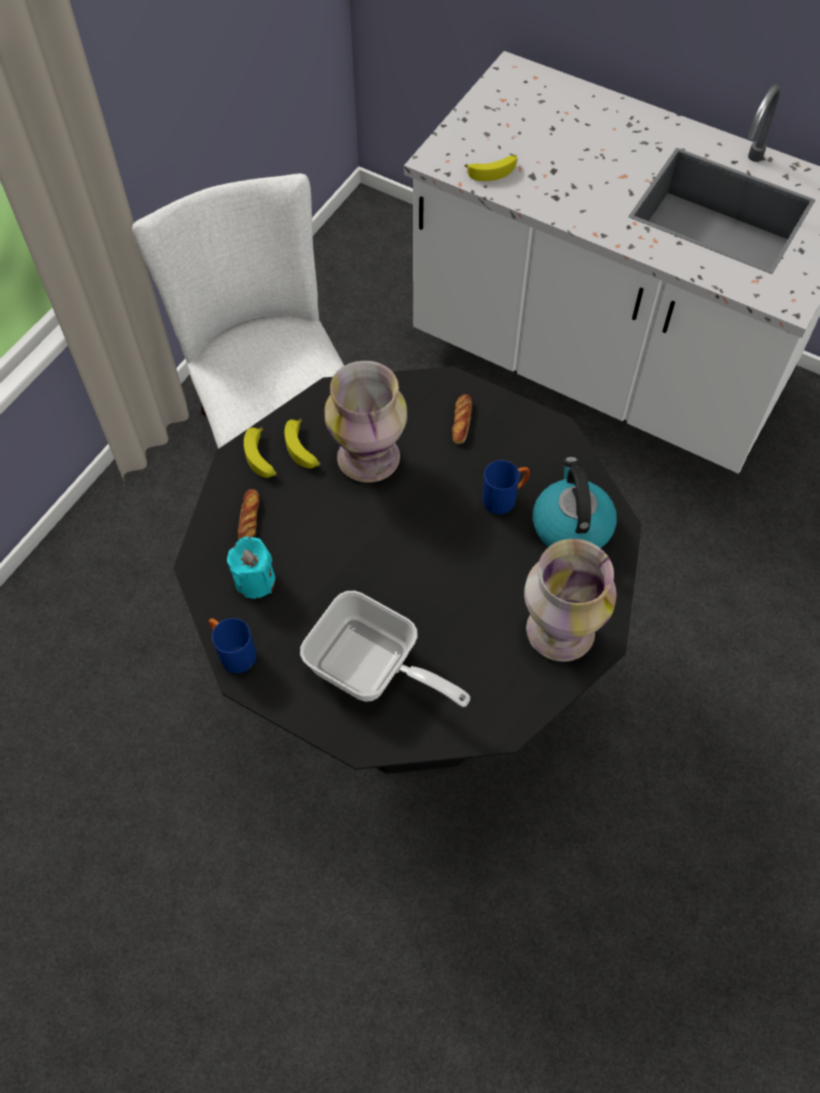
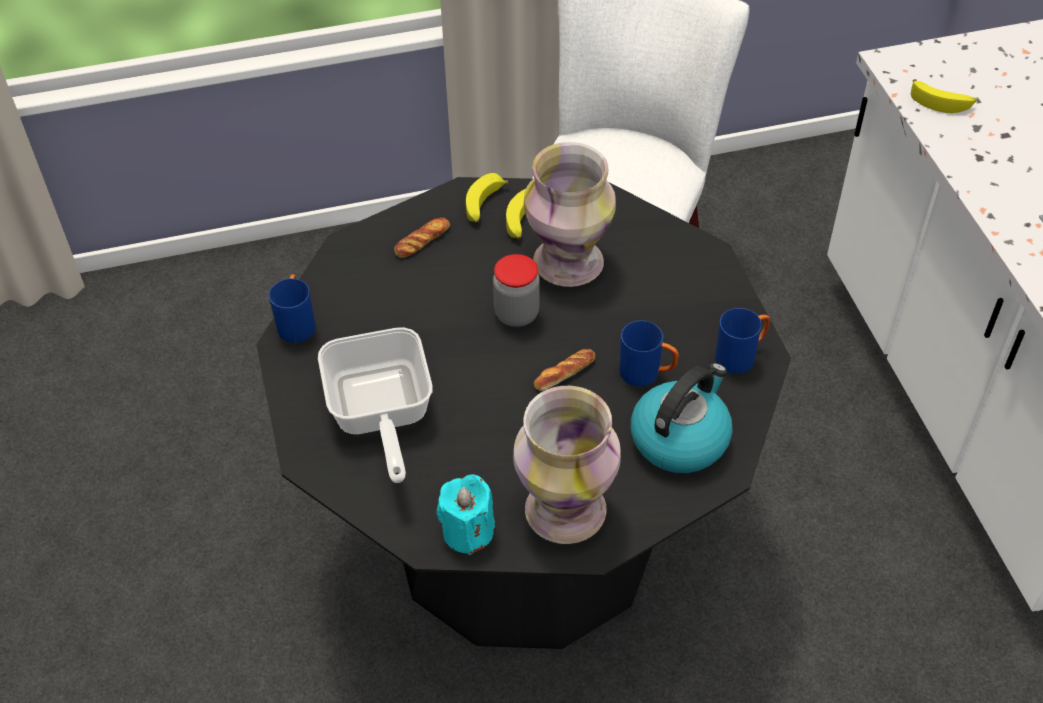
camera: 45 degrees right, 10 degrees down
turquoise candle [227,537,276,599] -> turquoise candle moved to [437,474,495,555]
bread [452,394,472,444] -> bread moved to [534,349,595,391]
none -> jar [493,254,540,327]
none -> blue mug [715,308,770,374]

